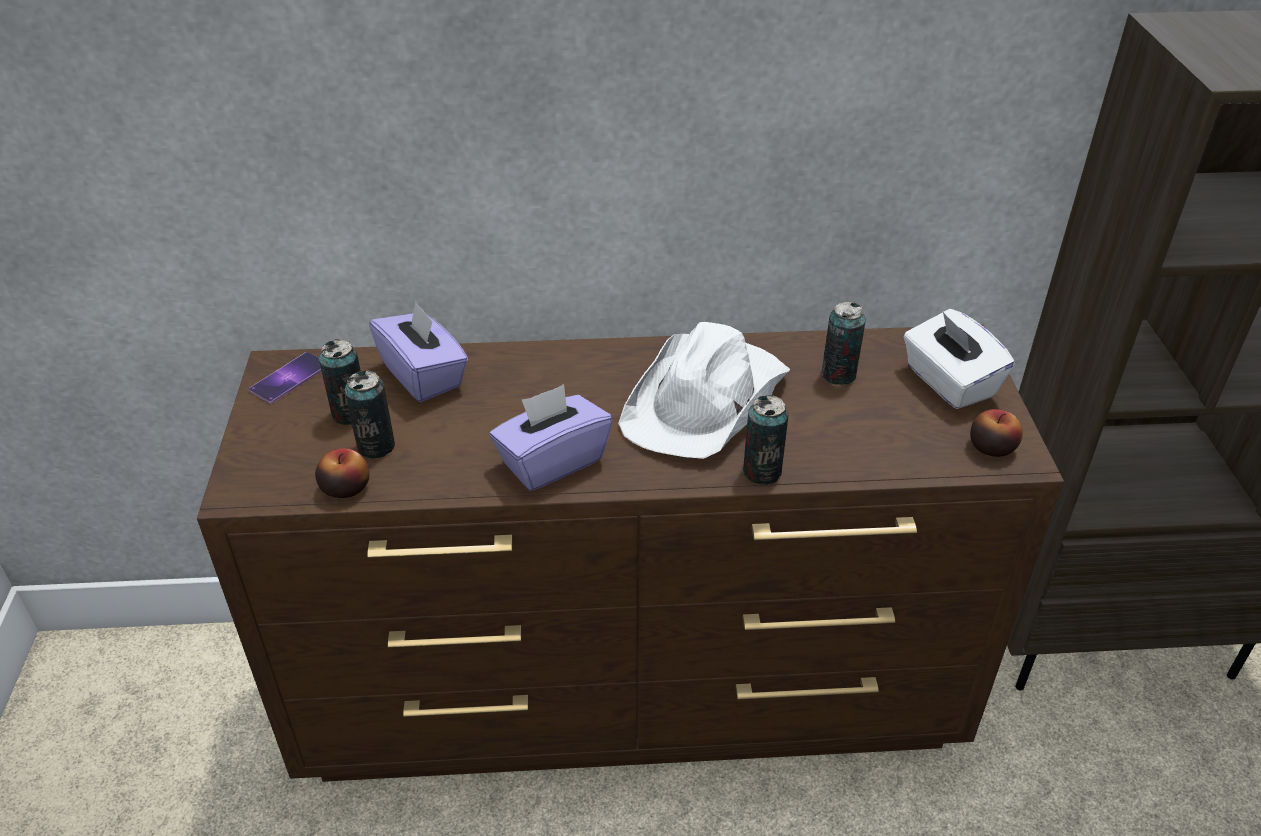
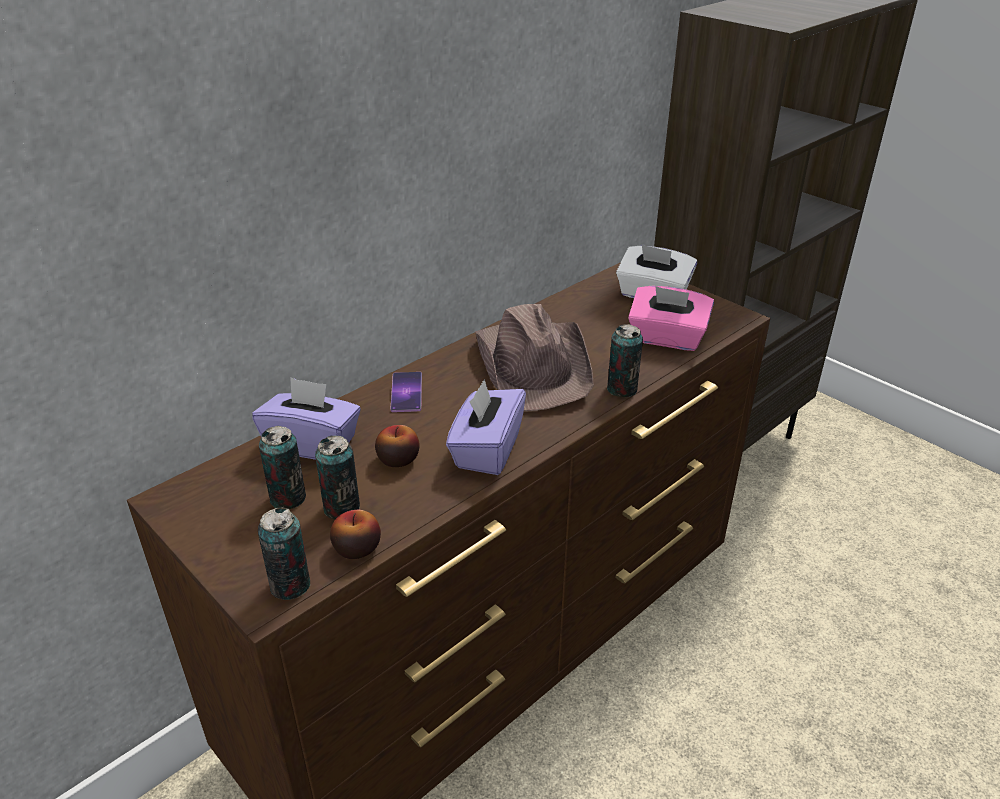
camera: 40 degrees left, 5 degrees down
phone [249,352,321,404] -> phone moved to [390,372,422,412]
white hat [618,322,790,459] -> brown hat [475,304,594,411]
can [821,302,866,385] -> can moved to [258,507,310,600]
apple [970,409,1023,457] -> apple moved to [375,425,420,467]
none -> pink tissue box [628,286,714,351]

